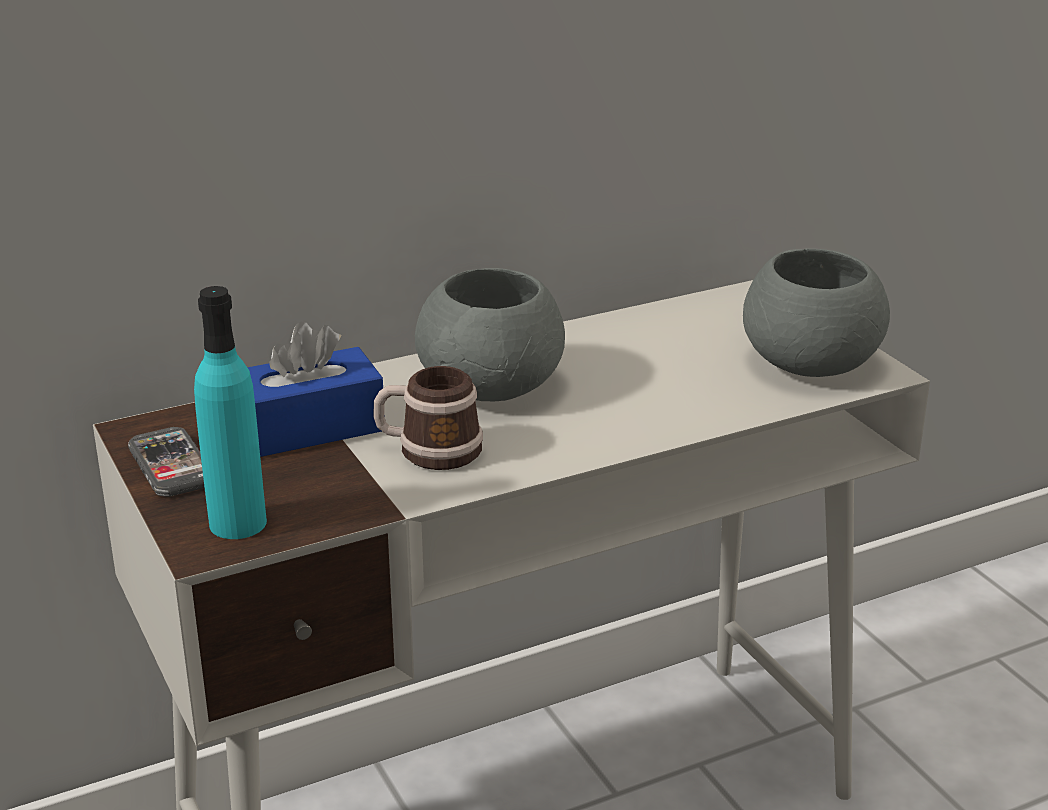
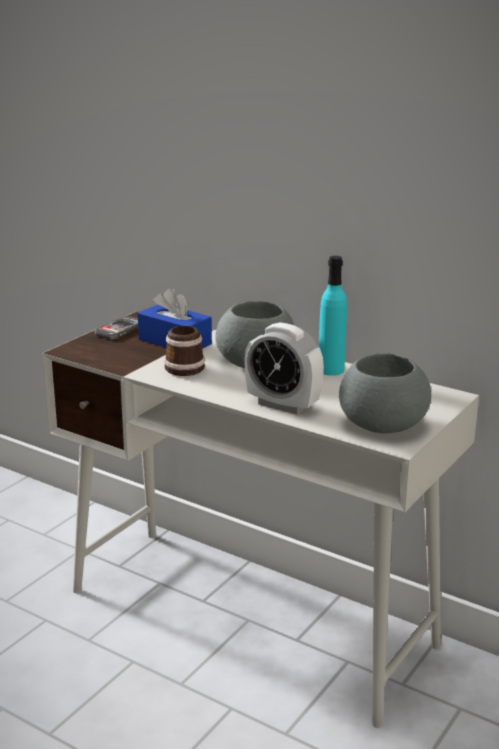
camera: 60 degrees right, 5 degrees down
turquoise bottle [194,286,267,539] -> turquoise bottle moved to [319,256,347,376]
none -> alarm clock [244,323,324,414]

